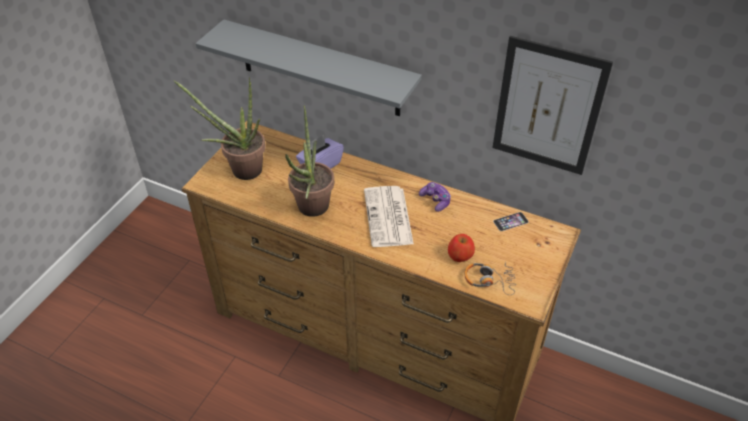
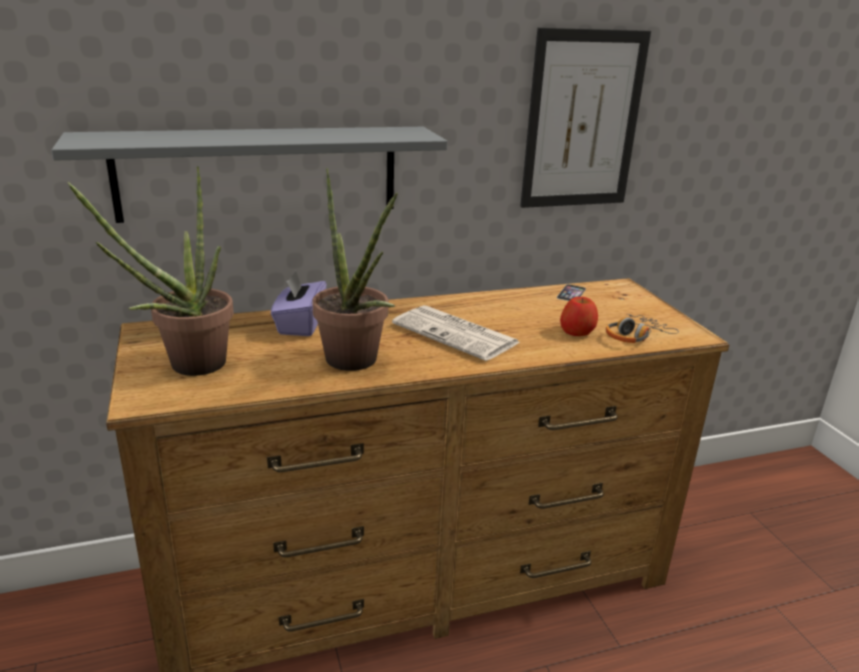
camera: 45 degrees left, 20 degrees down
game controller [419,182,451,212] -> none

